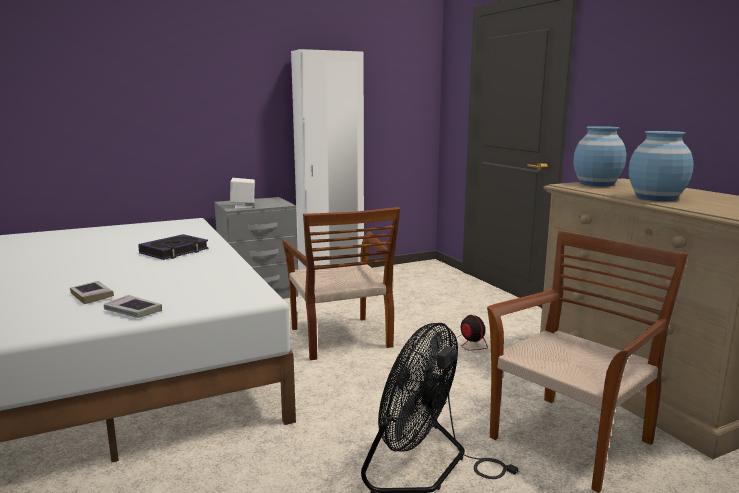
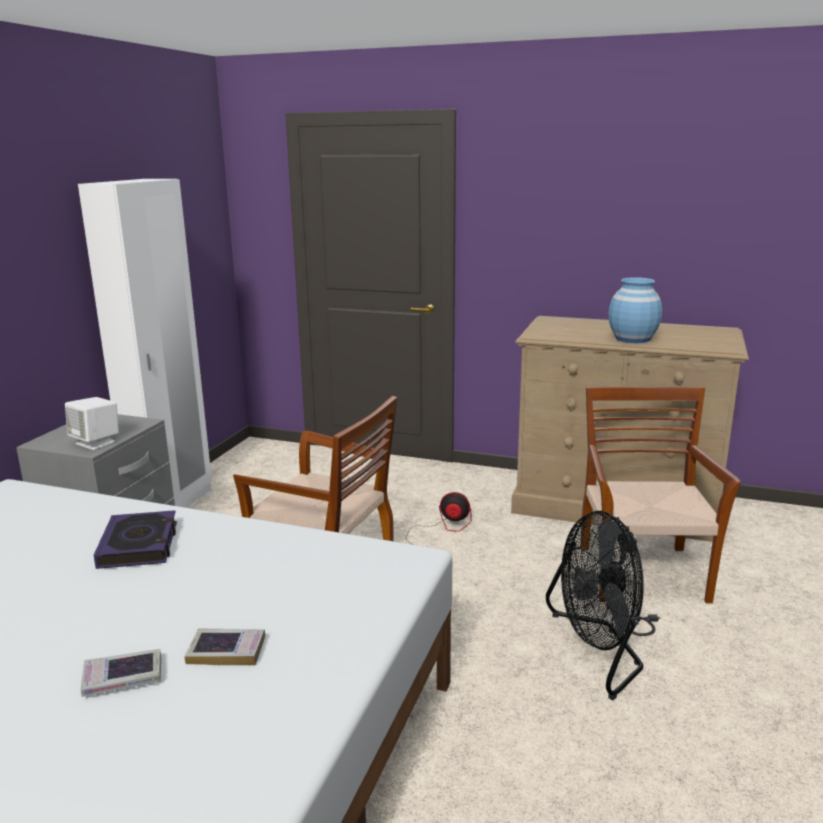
camera: 45 degrees left, 5 degrees up
book [104,295,162,318] -> book moved to [81,649,161,697]
blue vase [573,126,626,186] -> none

